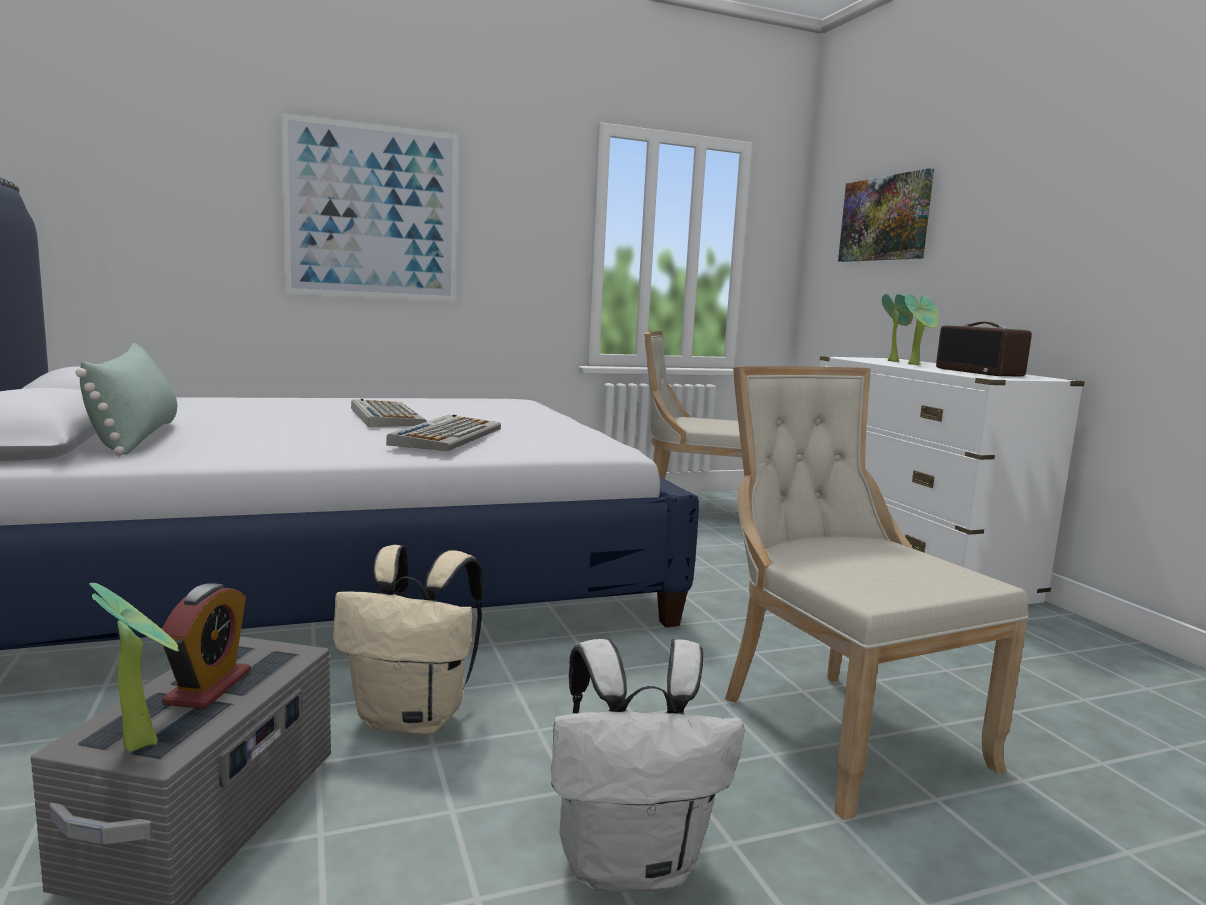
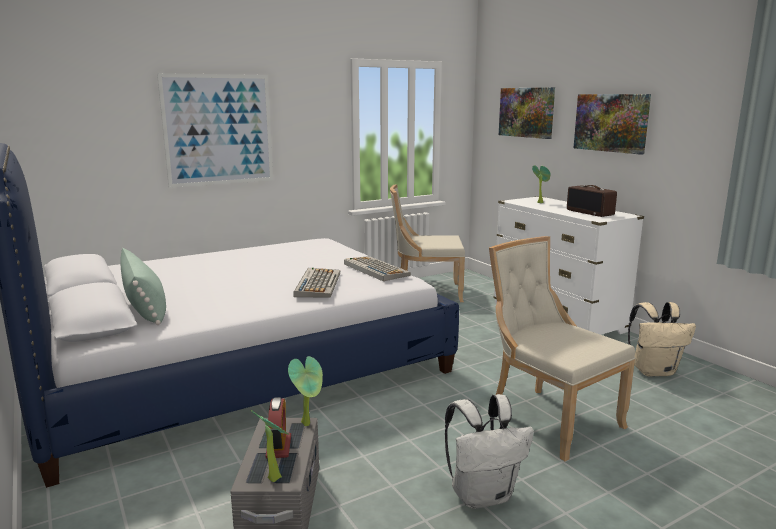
camera: 10 degrees left, 5 degrees up
beige backpack [333,545,484,736] -> beige backpack moved to [628,302,696,377]
keyboard [351,399,427,427] -> keyboard moved to [344,256,411,281]
potted plant [905,294,939,365] -> potted plant moved to [288,356,323,426]
none -> picture [574,94,651,155]

